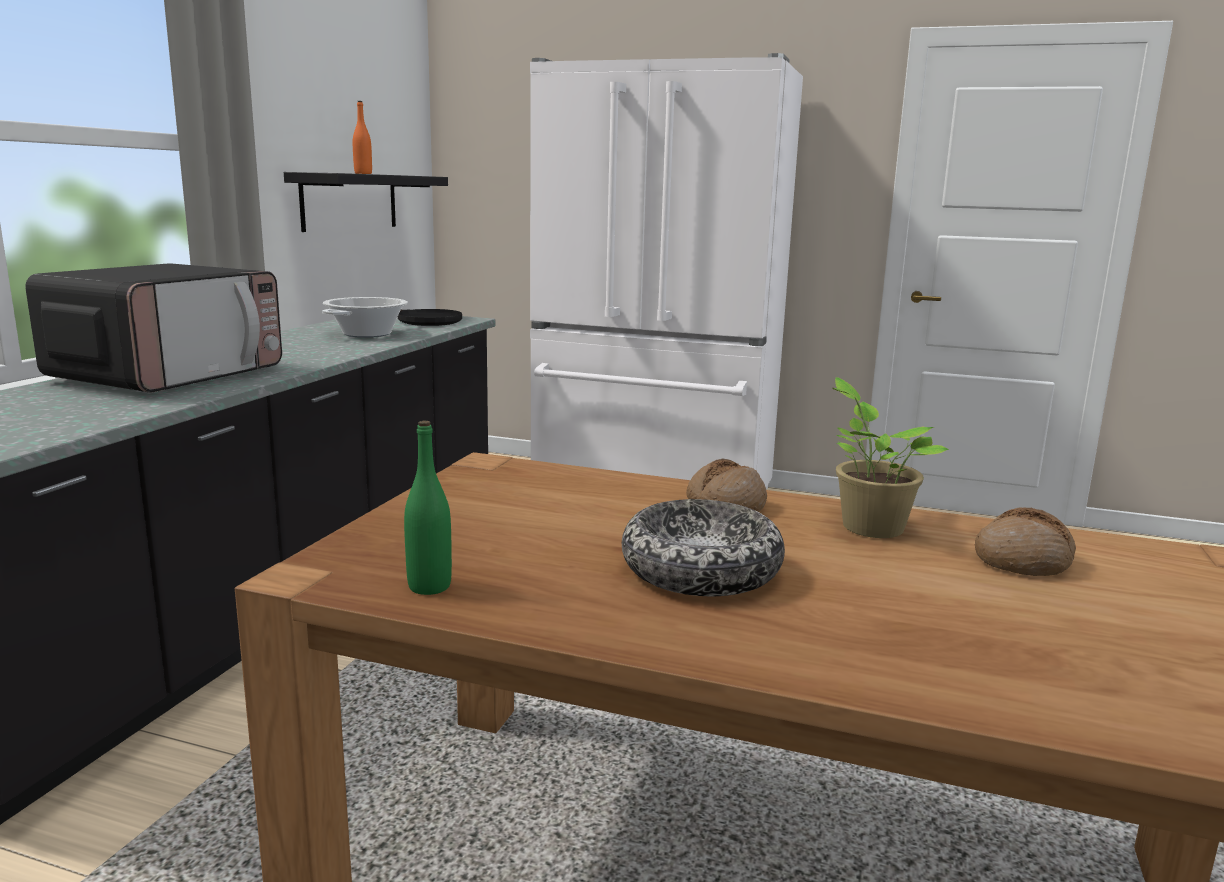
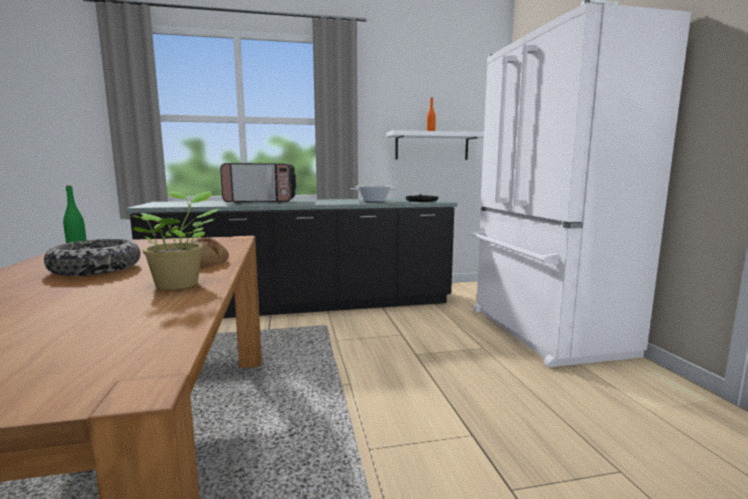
camera: 60 degrees right, 5 degrees down
black shelf [284,172,448,232] -> white shelf [386,130,484,160]
bread [975,507,1076,576] -> none

